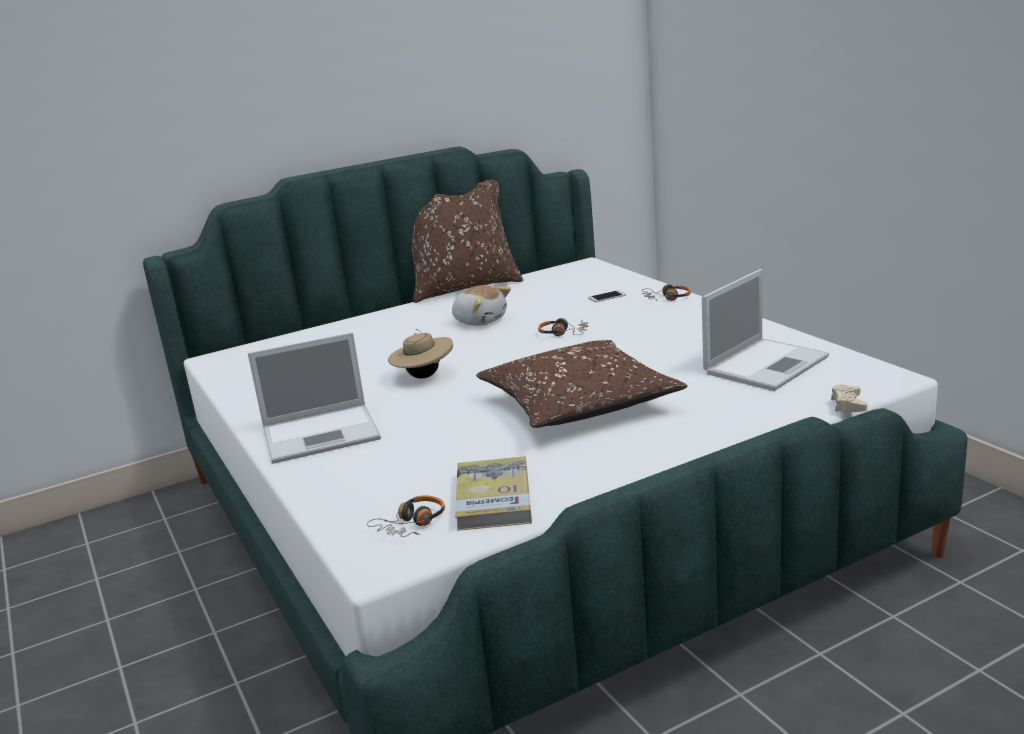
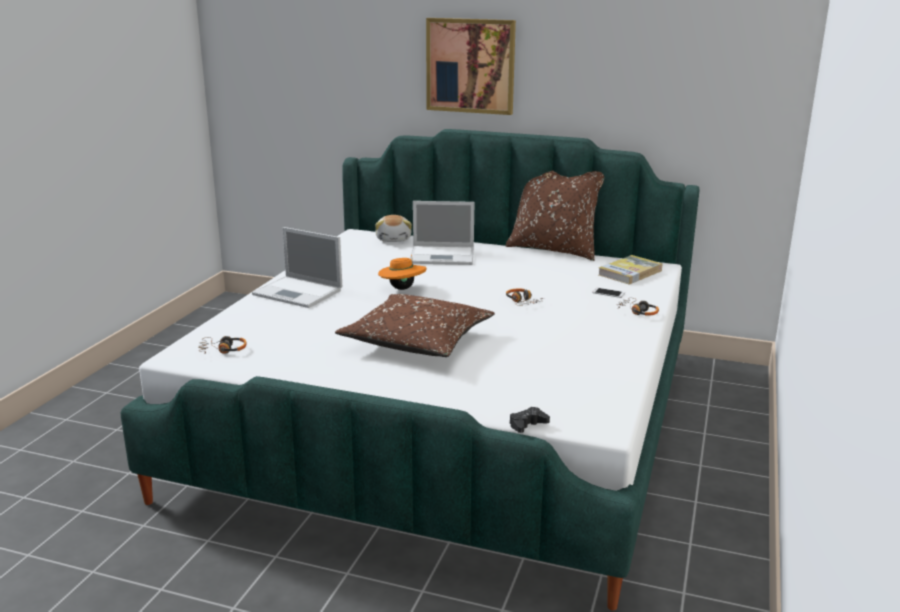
camera: 45 degrees right, 0 degrees up
beige hat [388,329,453,378] -> orange hat [378,255,427,290]
plush toy [452,285,511,326] -> plush toy moved to [375,215,412,242]
book [455,456,532,531] -> book moved to [599,255,663,285]
laptop [702,269,829,391] -> laptop moved to [410,201,474,265]
beige game controller [831,384,868,413] -> black game controller [510,407,550,433]
none -> picture [426,18,516,115]

